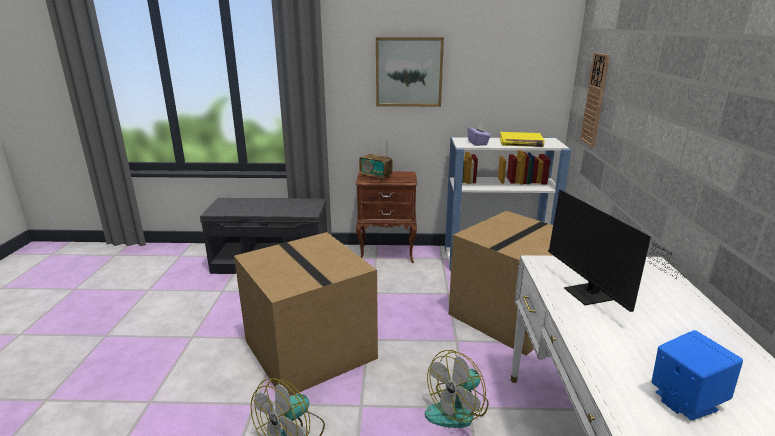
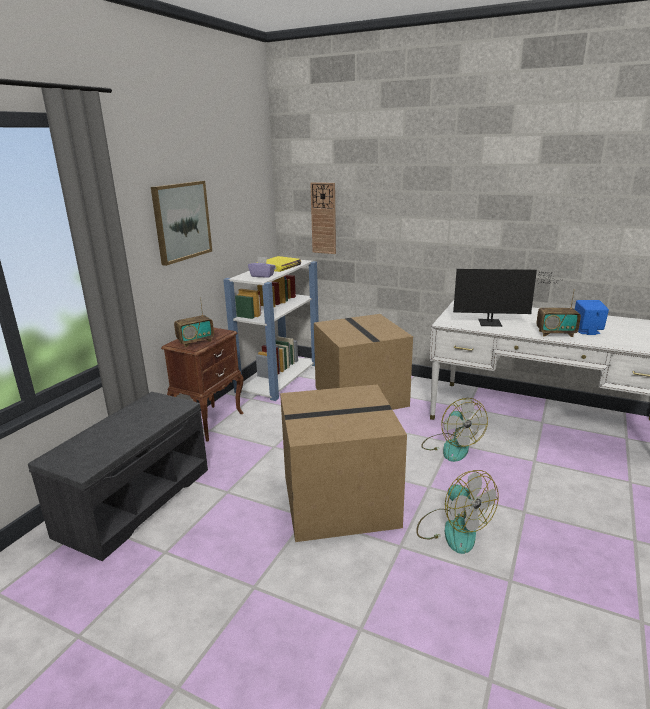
camera: 65 degrees left, 0 degrees up
none -> radio [536,289,581,337]

